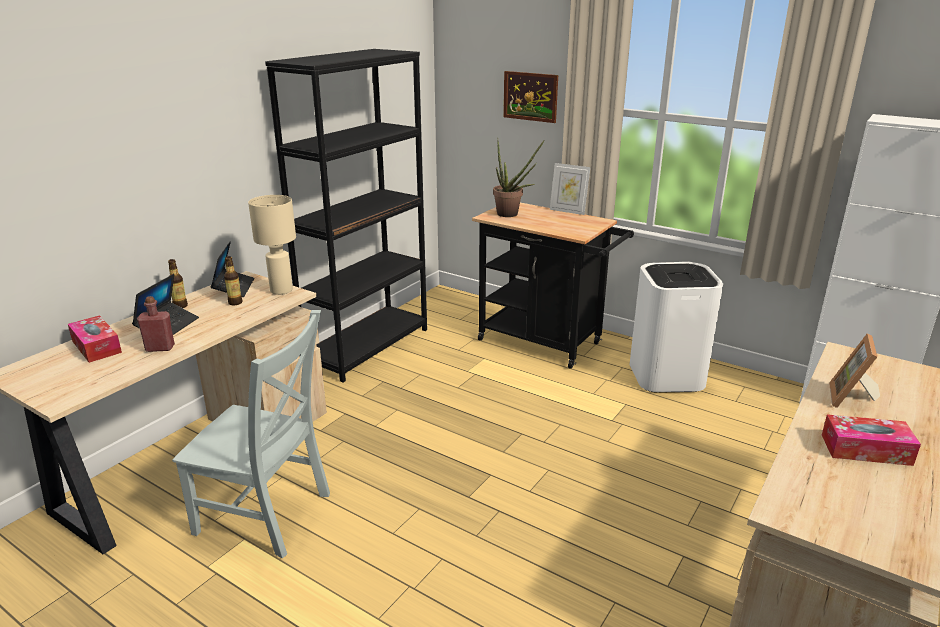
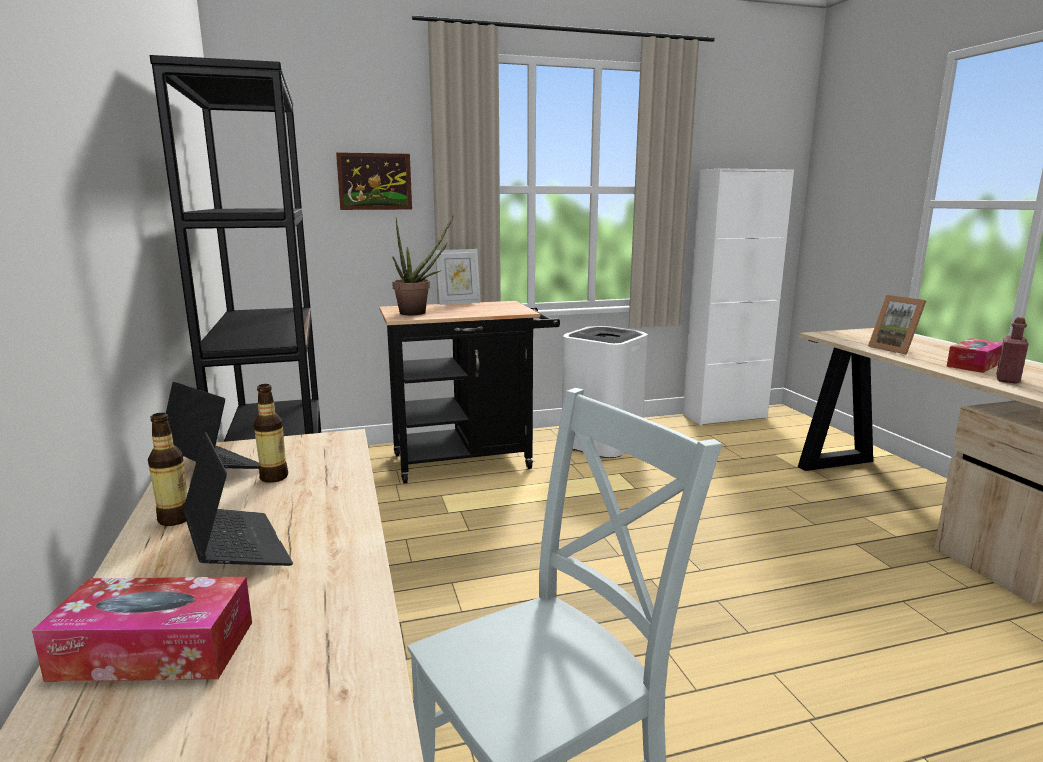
camera: 50 degrees left, 10 degrees down
red bottle [137,296,175,352] -> red bottle moved to [996,317,1028,384]
beige table lamp [248,195,296,295] -> none

